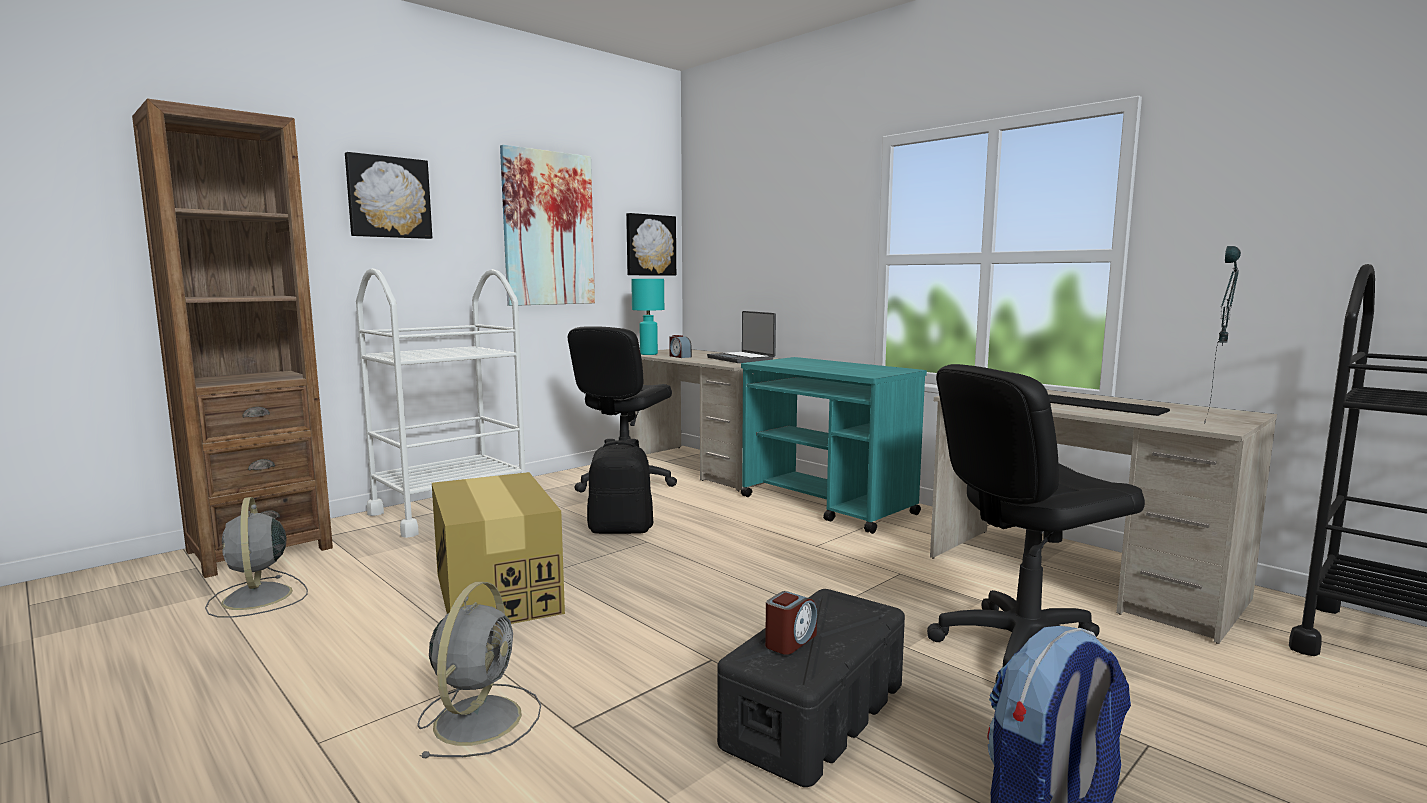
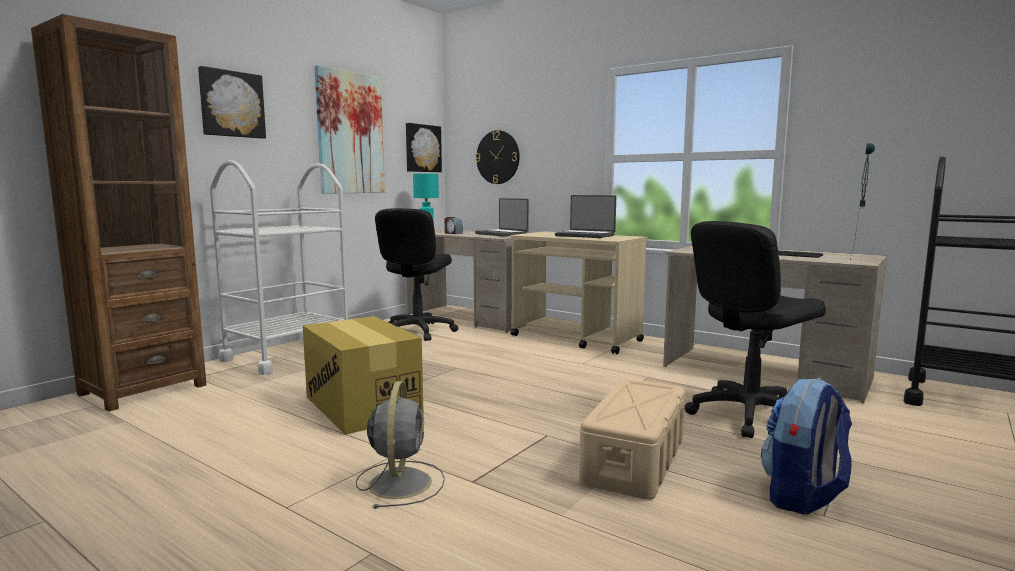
camera: 10 degrees left, 0 degrees up
grey fan [205,497,308,618] -> none
black backpack [587,439,653,534] -> none
black storage box [717,589,905,787] -> beige storage box [579,379,685,500]
turquoise cart [741,357,927,534] -> beige cart [510,231,647,354]
alarm clock [765,591,817,655] -> none
none -> wall clock [475,130,519,184]
none -> laptop [555,195,616,238]

